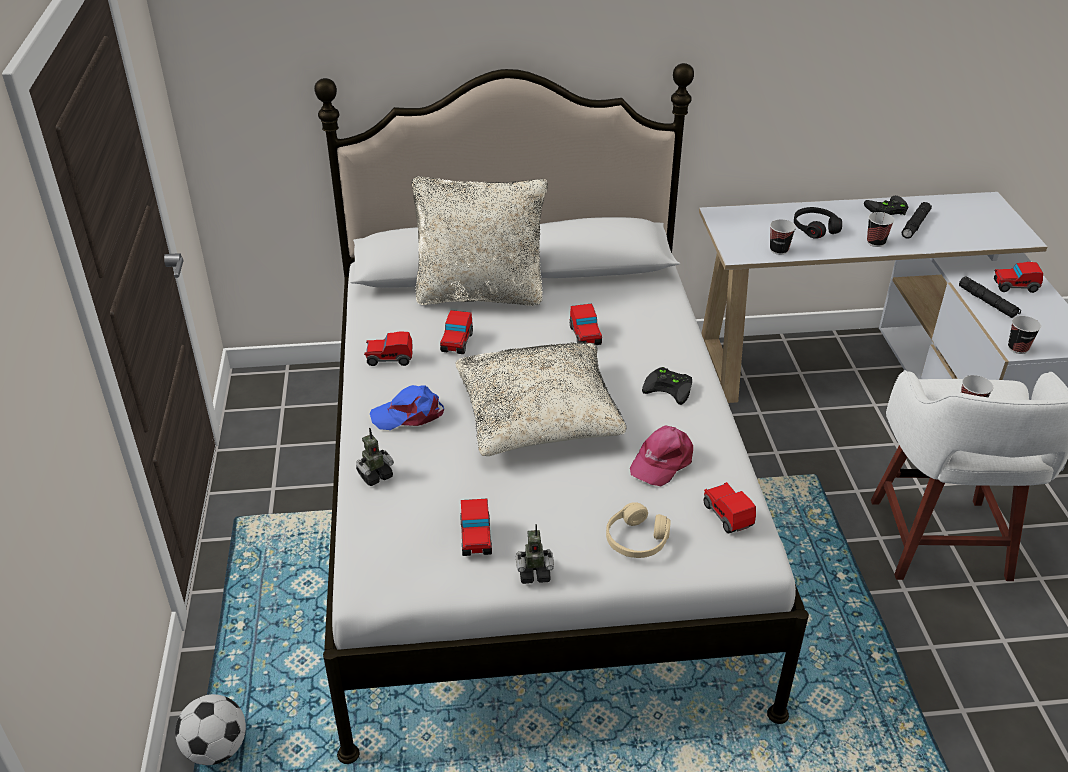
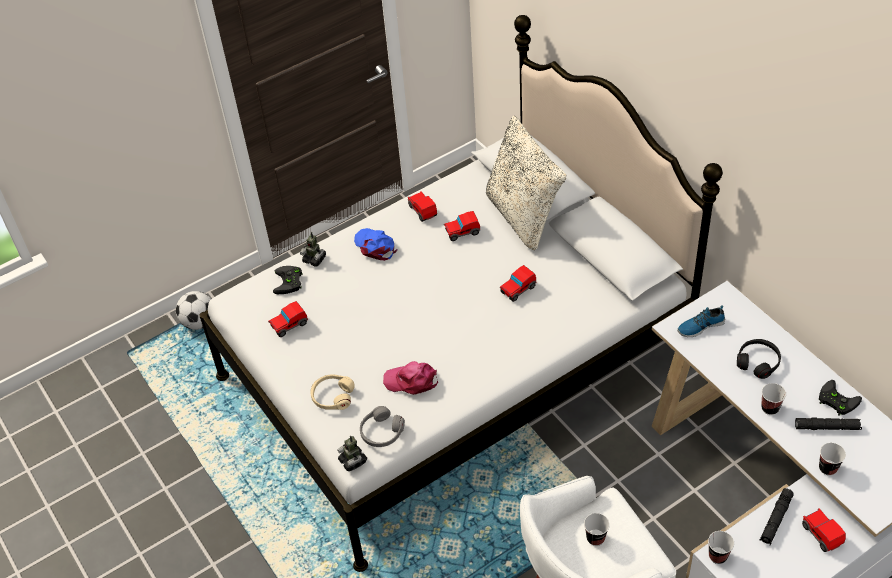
camera: 65 degrees right, 10 degrees up
beige pillow [455,342,627,456] -> none
toy robot [516,524,554,584] -> toy robot moved to [337,436,367,471]
black game controller [642,367,692,405] -> black game controller moved to [273,266,303,294]
toy car [703,482,756,534] -> grey headphones [360,406,405,447]
cup [770,219,796,255] -> cup moved to [819,443,846,476]
none -> shoe [677,305,725,337]

